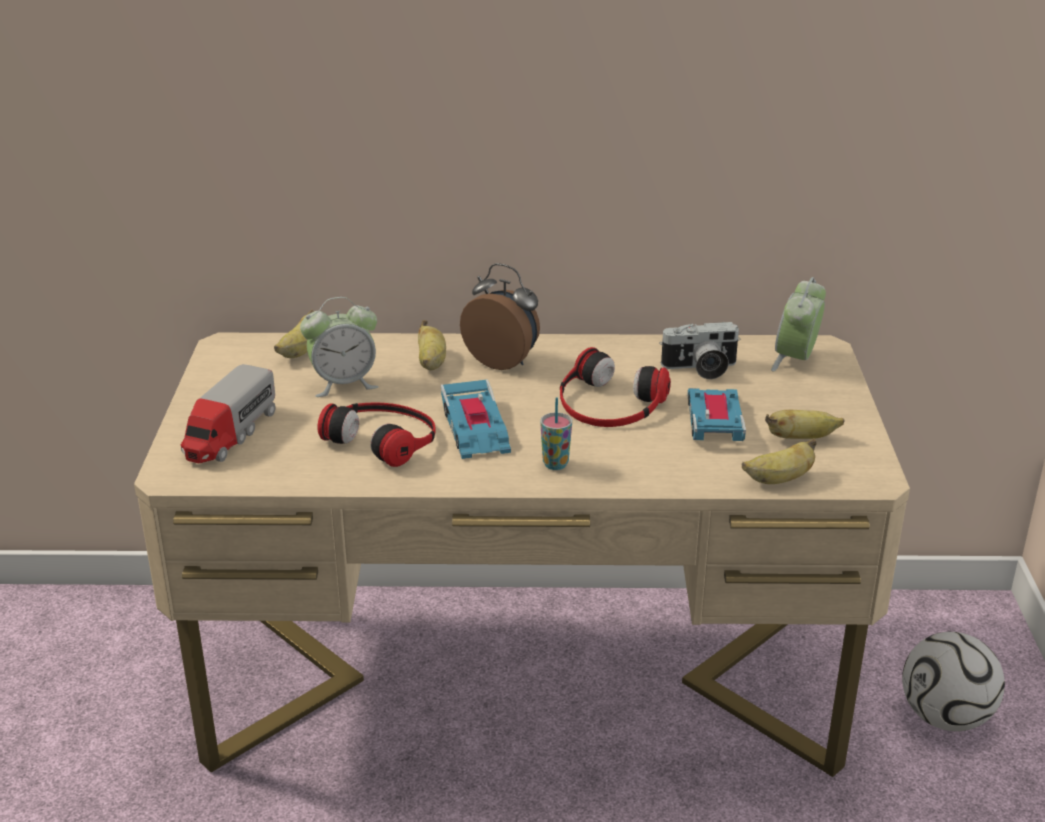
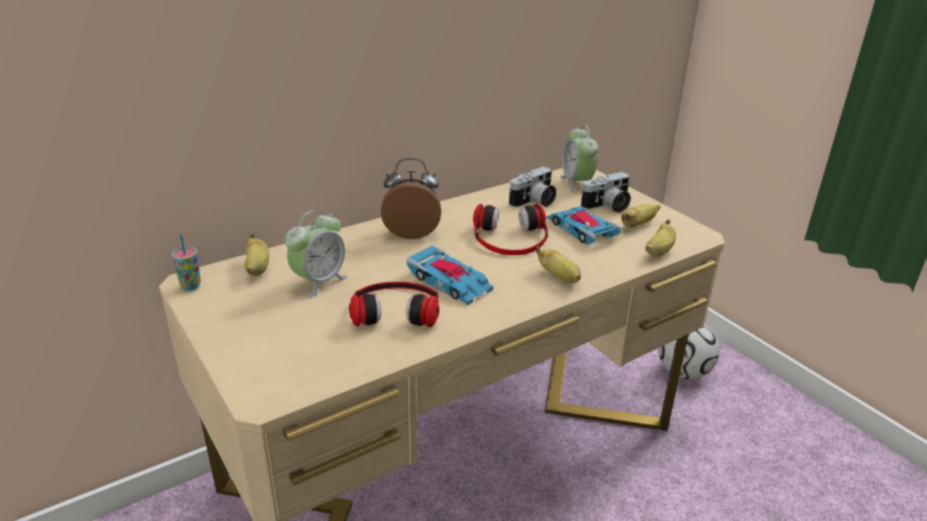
camera: 35 degrees left, 0 degrees up
toy truck [181,364,276,463] -> none
banana [418,320,446,370] -> banana moved to [536,245,581,283]
cup [540,398,572,470] -> cup moved to [171,235,201,290]
none -> camera [581,172,631,212]

